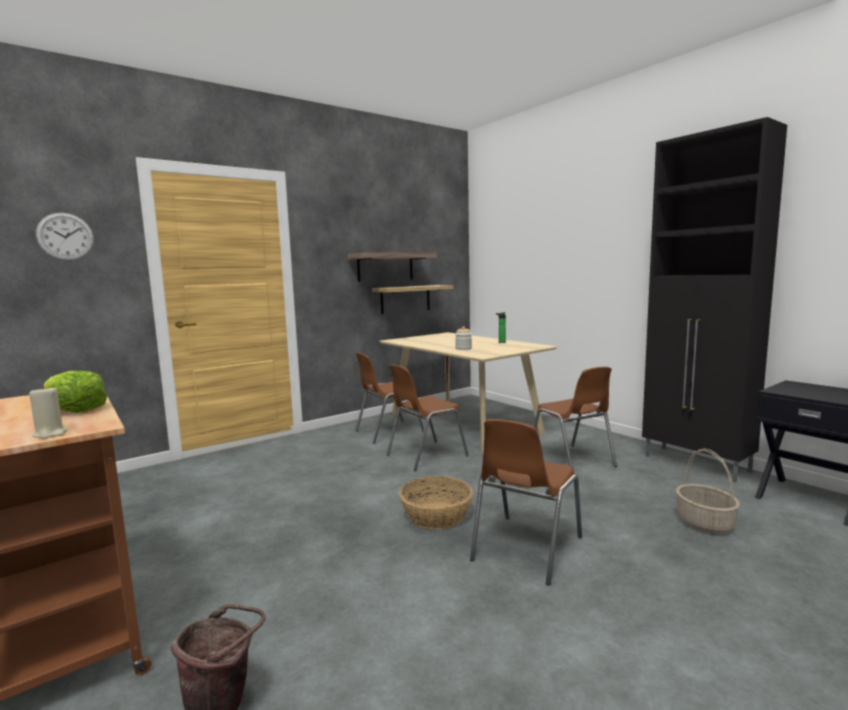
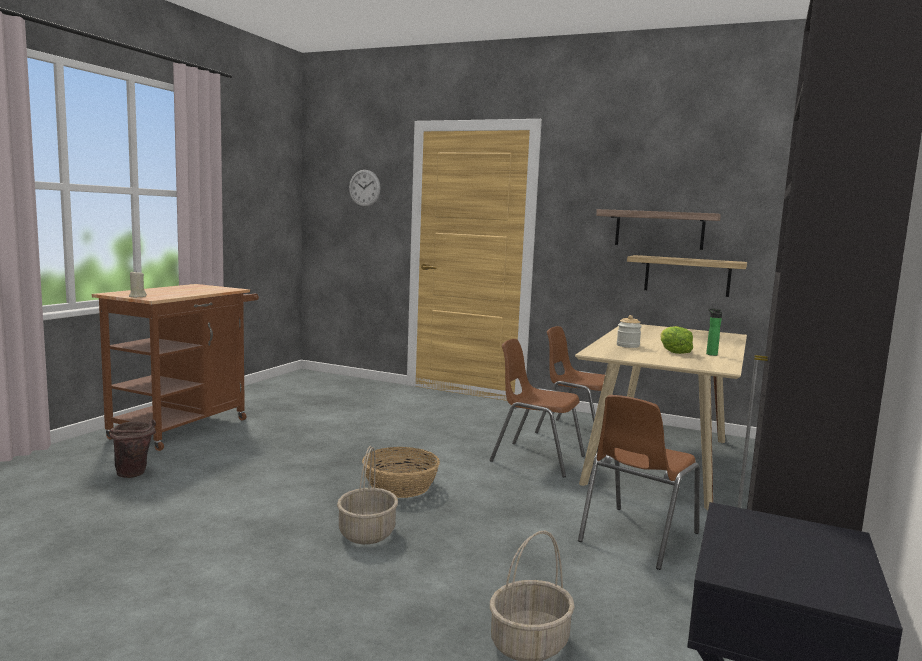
camera: 60 degrees right, 0 degrees up
lettuce [42,371,107,413] -> lettuce moved to [661,326,693,354]
brown chair [470,419,582,585] -> basket [337,446,398,544]

